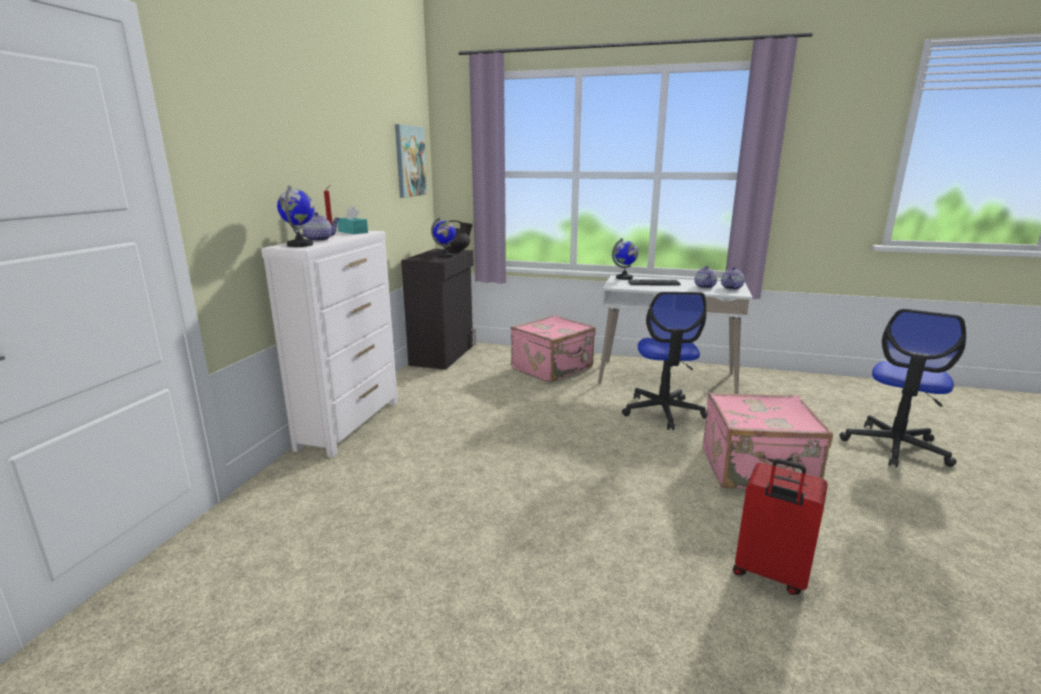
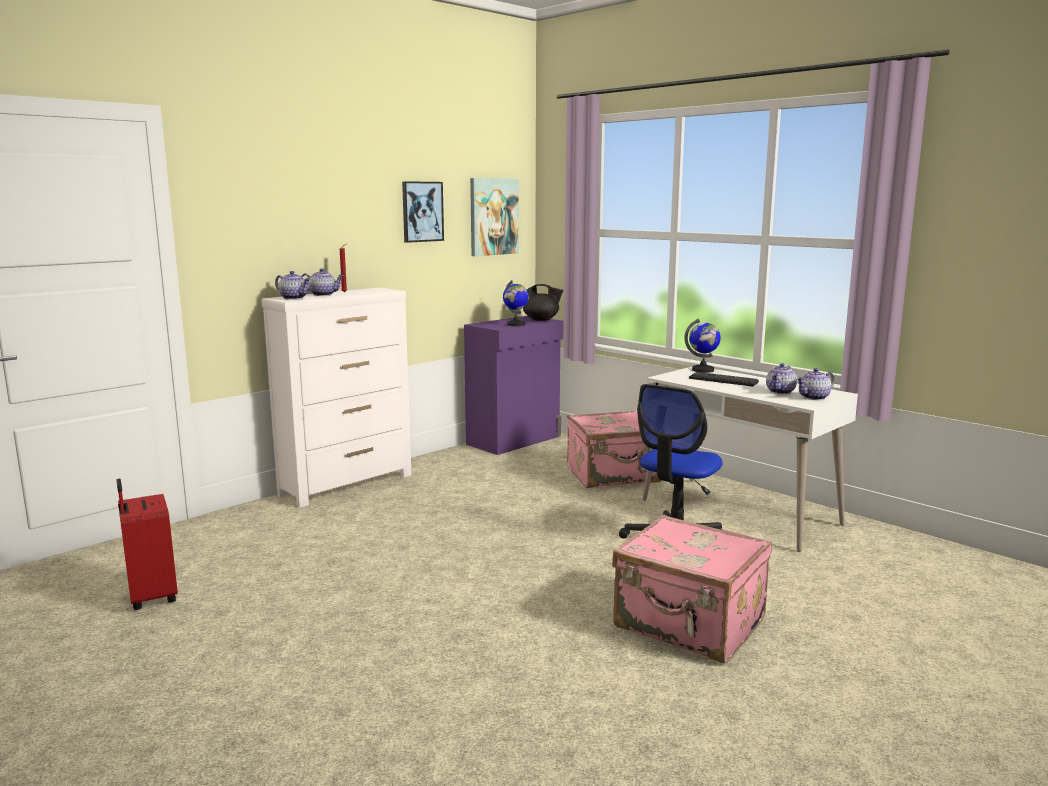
camera: 30 degrees right, 5 degrees down
globe [277,185,315,247] -> teapot [275,271,310,300]
turquoise tissue box [337,206,368,234] -> none
black cabinet [401,249,476,370] -> purple cabinet [464,316,563,455]
red suitcase [733,459,828,595] -> red suitcase moved to [116,479,178,610]
office chair [840,309,966,468] -> none
none -> picture [402,181,444,243]

